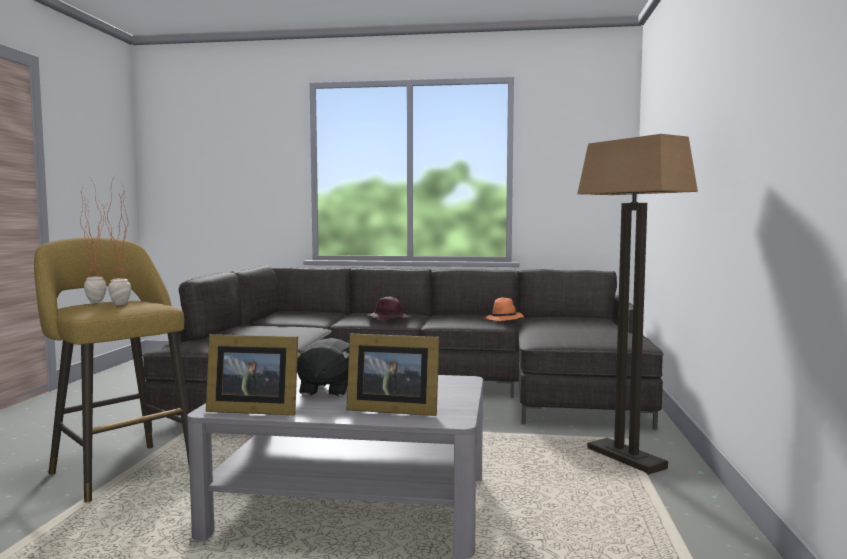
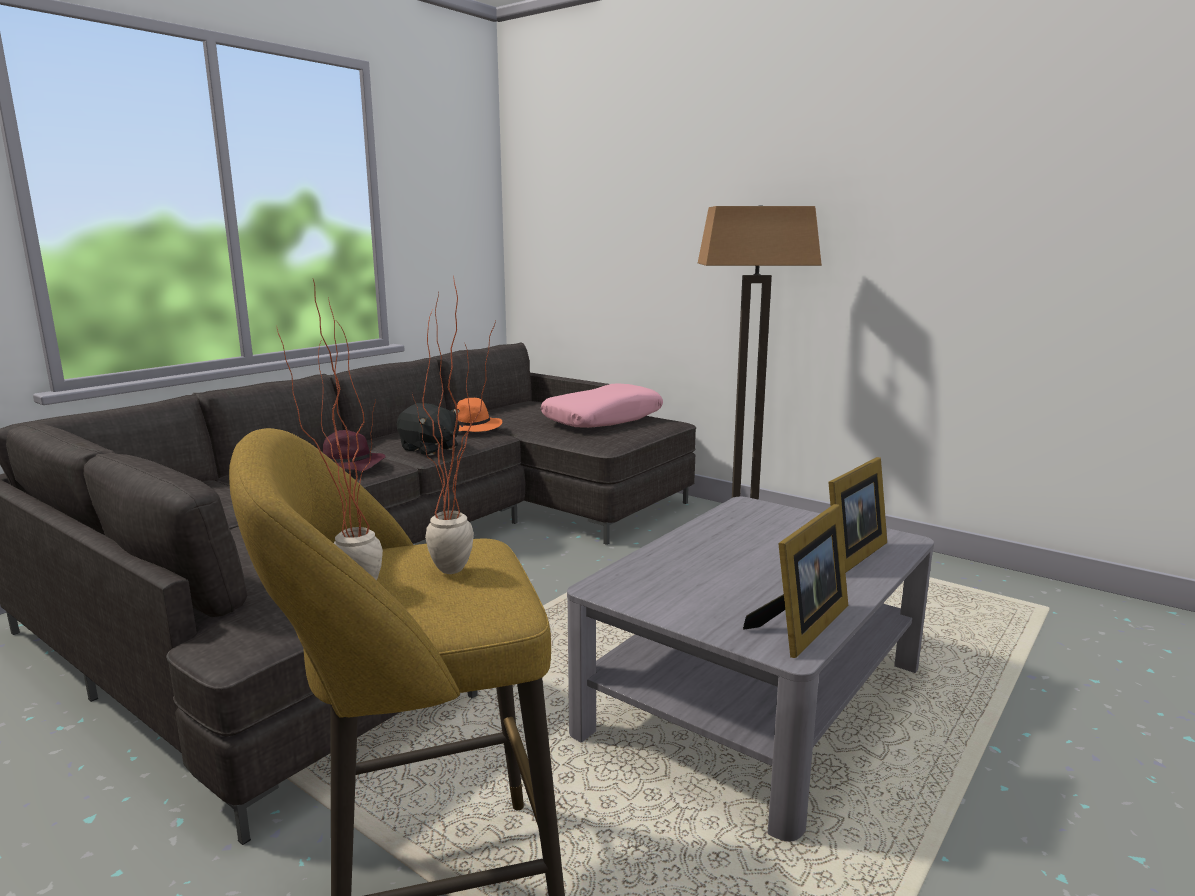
camera: 60 degrees left, 10 degrees up
black plush toy [297,338,349,397] -> black plush toy moved to [397,403,460,455]
none -> pink pillow [541,383,663,428]

